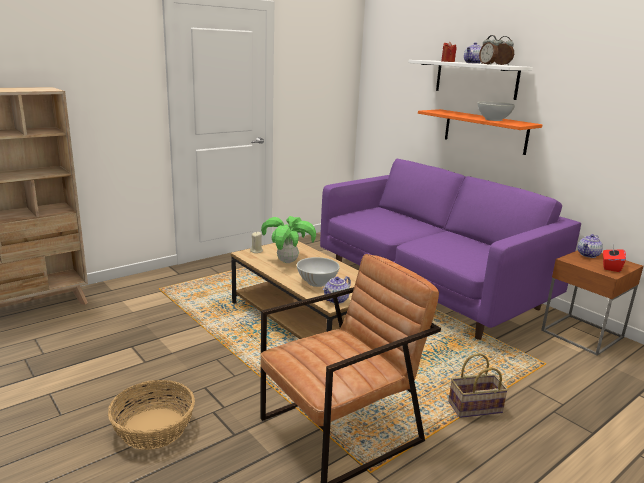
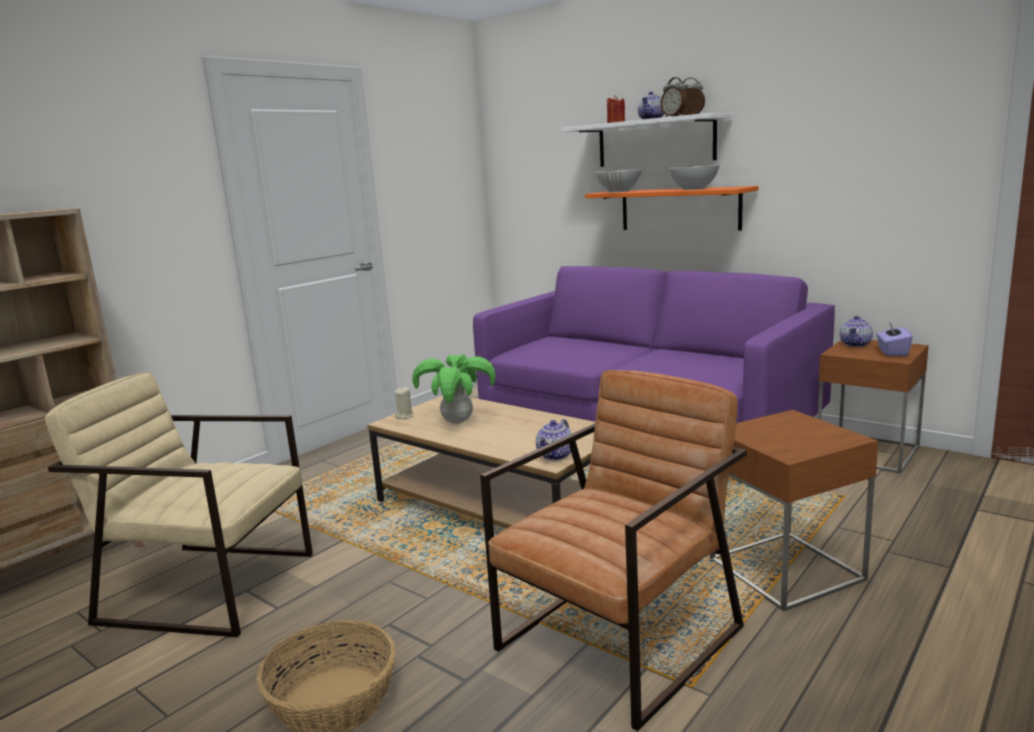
camera: 10 degrees left, 5 degrees down
white bowl [297,257,340,287] -> white bowl moved to [596,169,642,192]
basket [448,353,508,418] -> brown side table [710,410,878,611]
red tissue box [603,245,626,272] -> purple tissue box [876,322,913,356]
none -> beige armchair [45,372,313,637]

